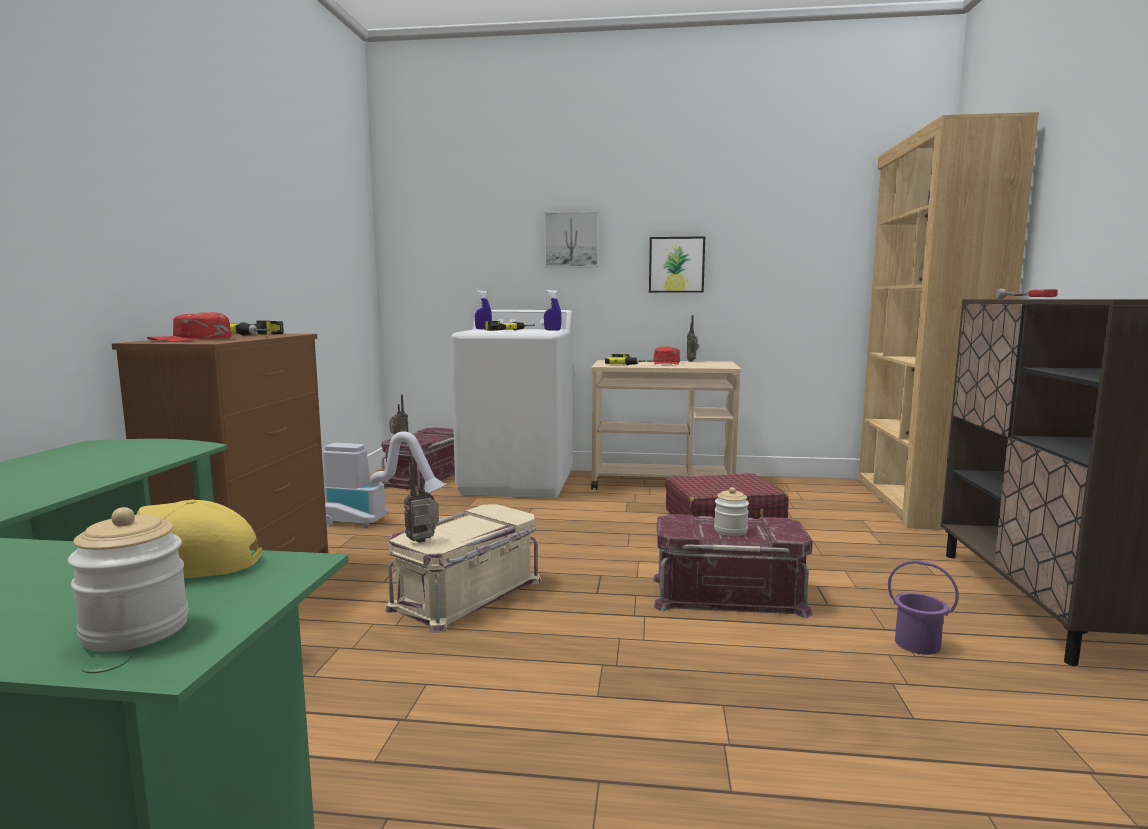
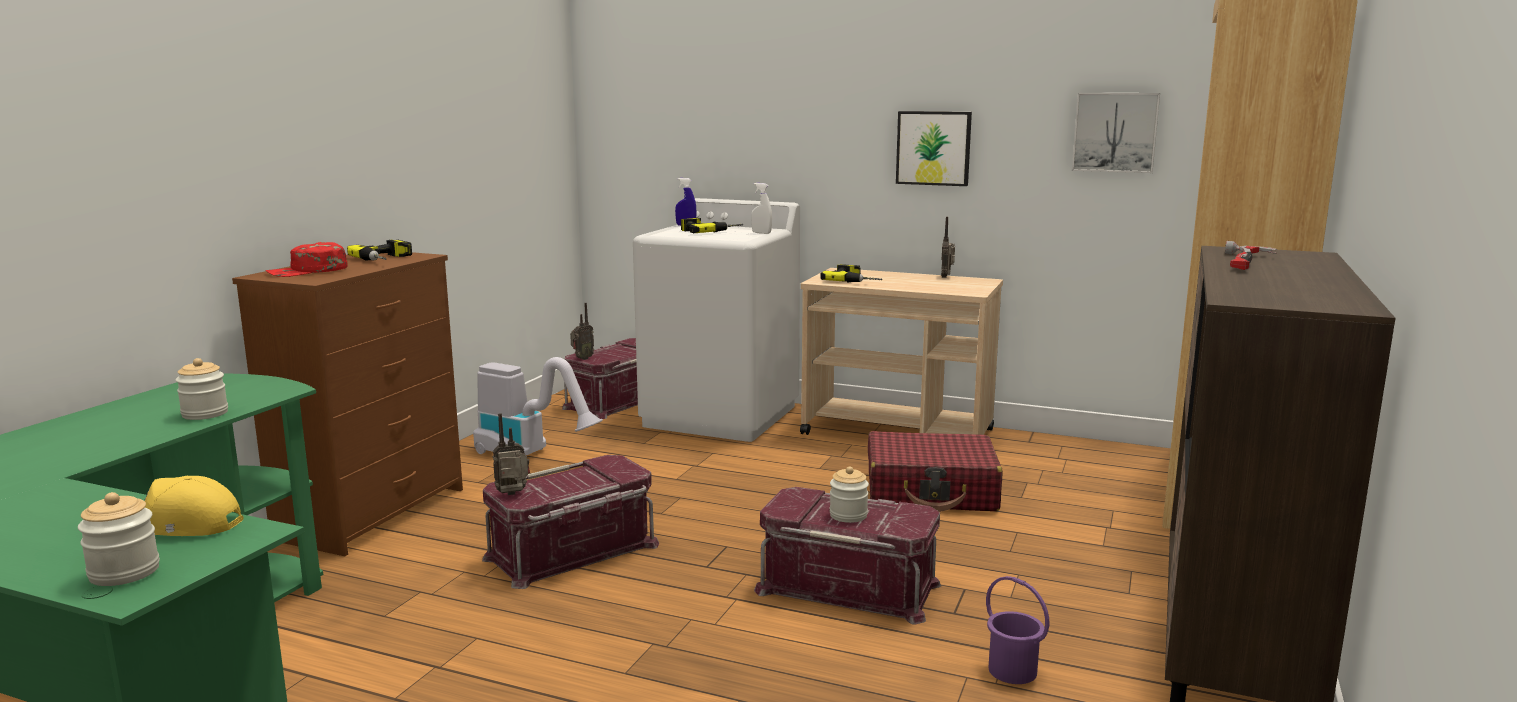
camera: 15 degrees right, 5 degrees up
beige storage box [385,504,542,633] -> red storage box [482,455,660,589]
picture [544,211,599,268] -> picture moved to [1072,93,1160,173]
blue spray bottle [544,290,561,331] -> white spray bottle [751,183,772,234]
red cap [653,346,680,365] -> none
none -> jar [176,358,228,420]

